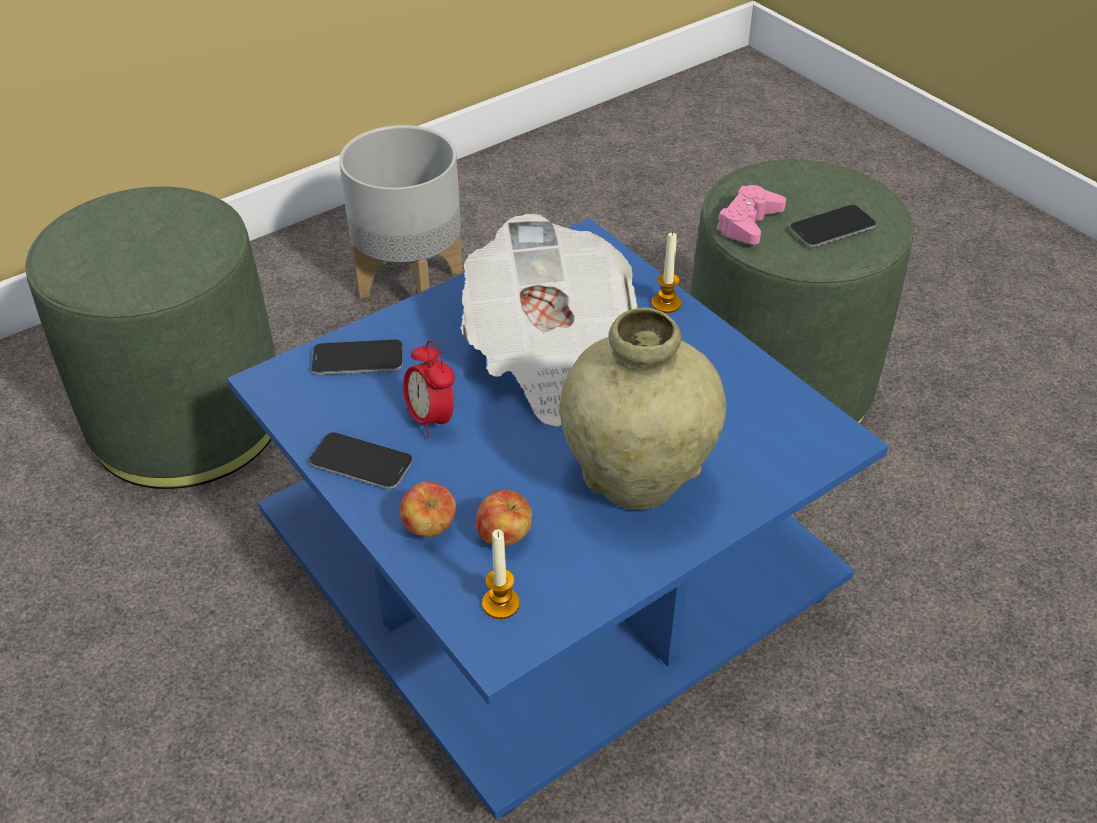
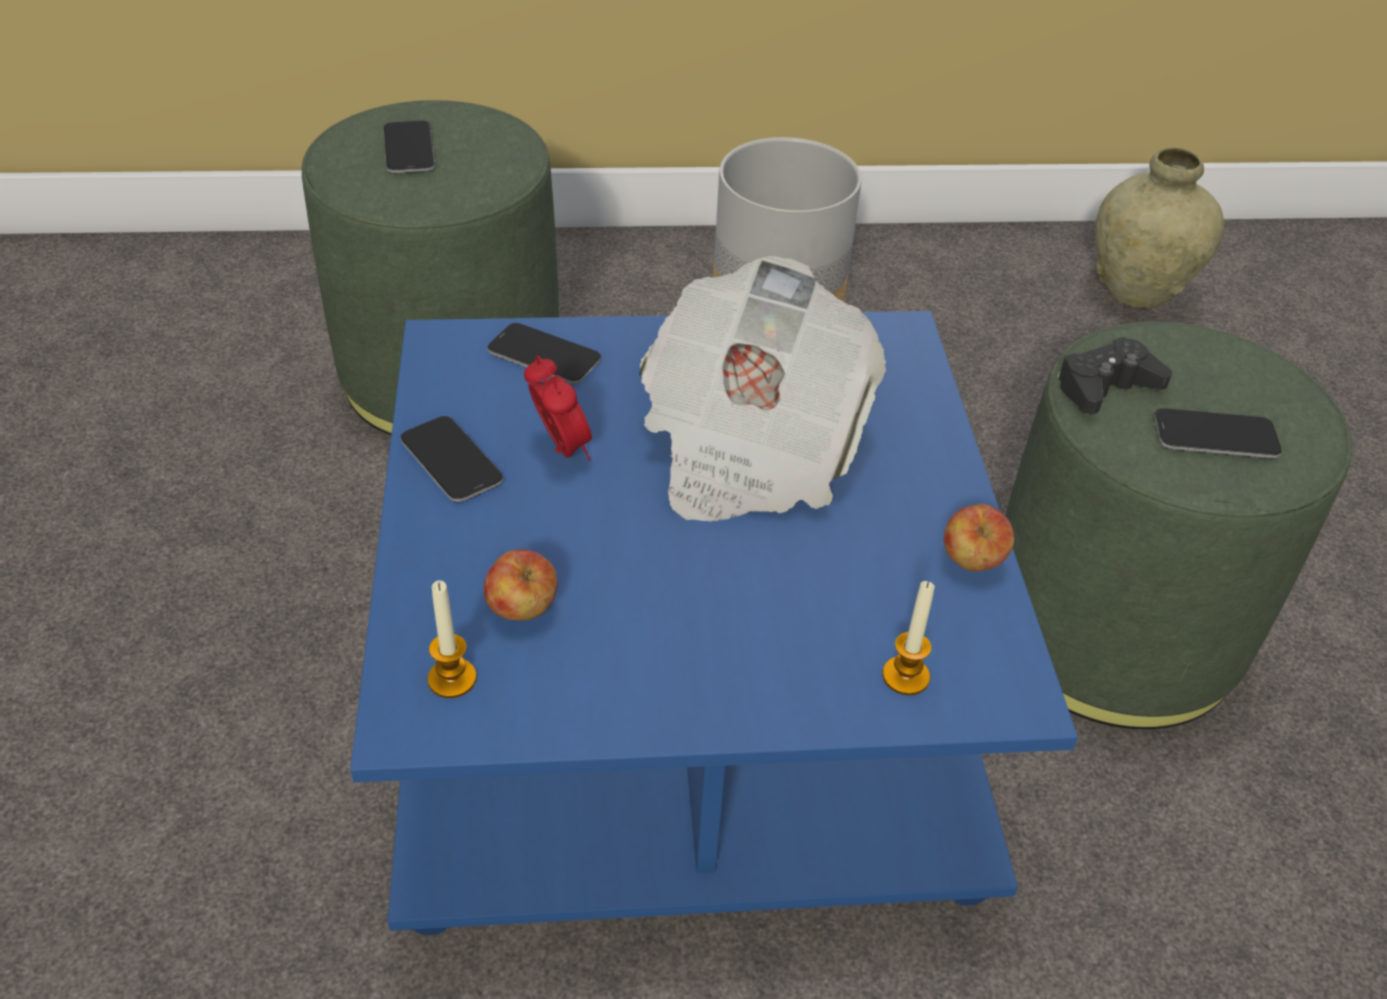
camera: 30 degrees right, 0 degrees up
apple [400,482,456,537] -> apple moved to [944,504,1014,571]
alarm clock [403,340,455,438] -> alarm clock turned 150 degrees clockwise [524,355,592,461]
beige vase [560,308,726,510] -> beige vase moved to [1095,147,1224,308]
candle [652,232,681,313] -> candle moved to [882,581,935,695]
pink game controller [716,185,786,245] -> black game controller [1057,337,1172,414]
none -> phone [384,121,435,173]

